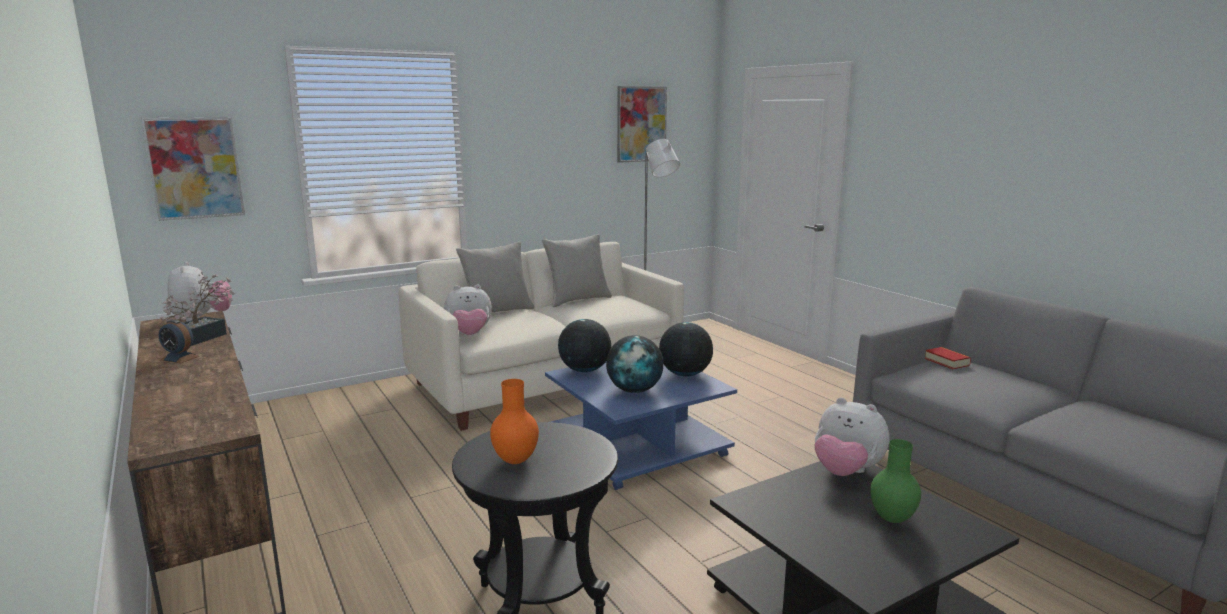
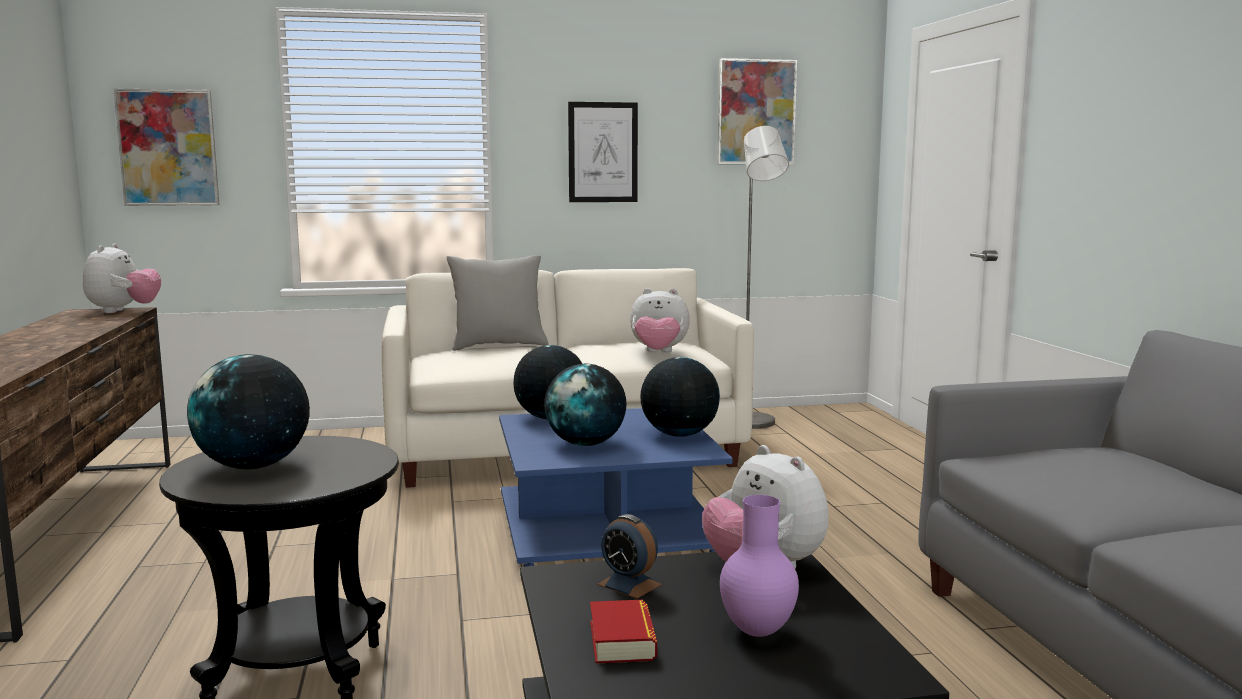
camera: 20 degrees right, 5 degrees down
alarm clock [159,320,199,363] -> alarm clock moved to [597,514,662,599]
potted plant [160,274,235,346] -> none
plush toy [444,284,492,335] -> plush toy moved to [630,288,690,352]
orange vase [490,379,539,464] -> globe [187,354,310,469]
grey pillow [542,234,612,307] -> none
green vase [870,439,921,523] -> purple vase [720,495,799,637]
book [925,347,971,369] -> book moved to [590,600,657,664]
none -> picture [568,102,638,202]

